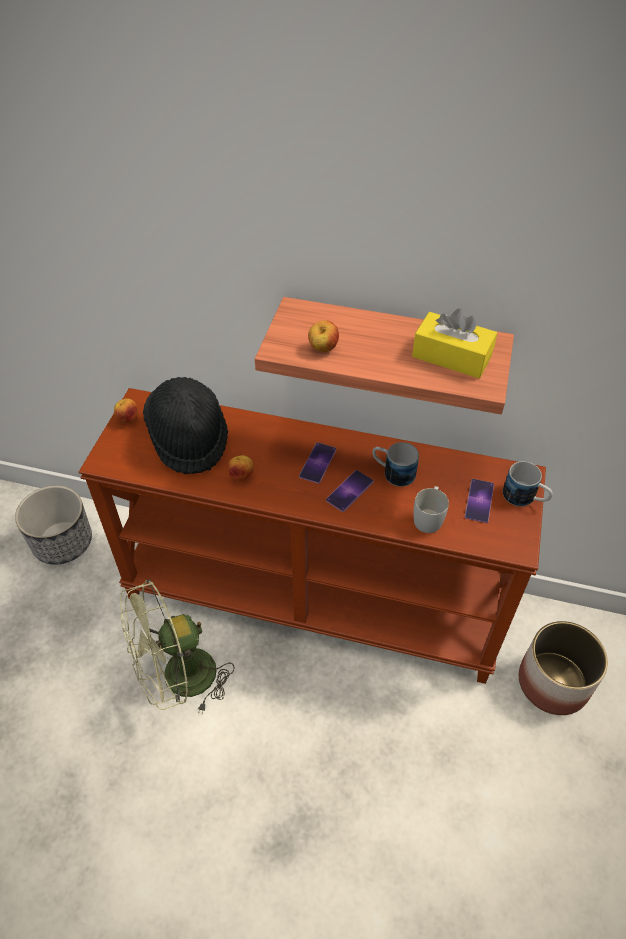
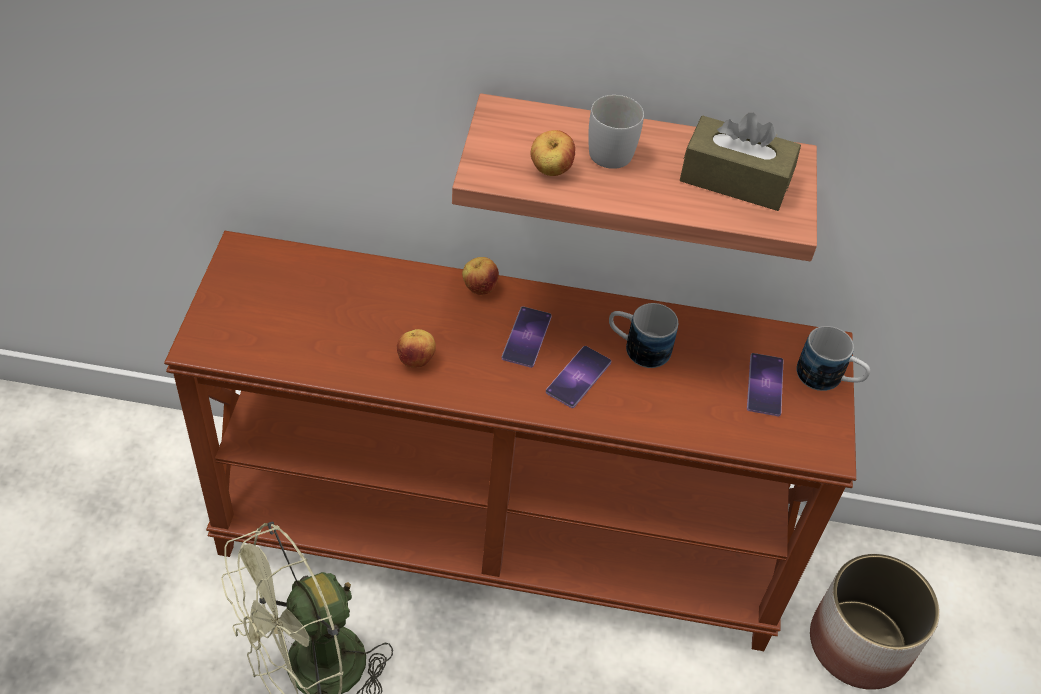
camera: 10 degrees left, 0 degrees up
planter [15,485,92,564] -> none
apple [114,398,138,424] -> apple moved to [462,257,499,295]
black hat [143,377,228,474] -> none
yellow tissue box [412,309,497,379] -> brown tissue box [680,113,801,211]
white mug [413,486,449,533] -> white mug moved to [588,95,644,169]

